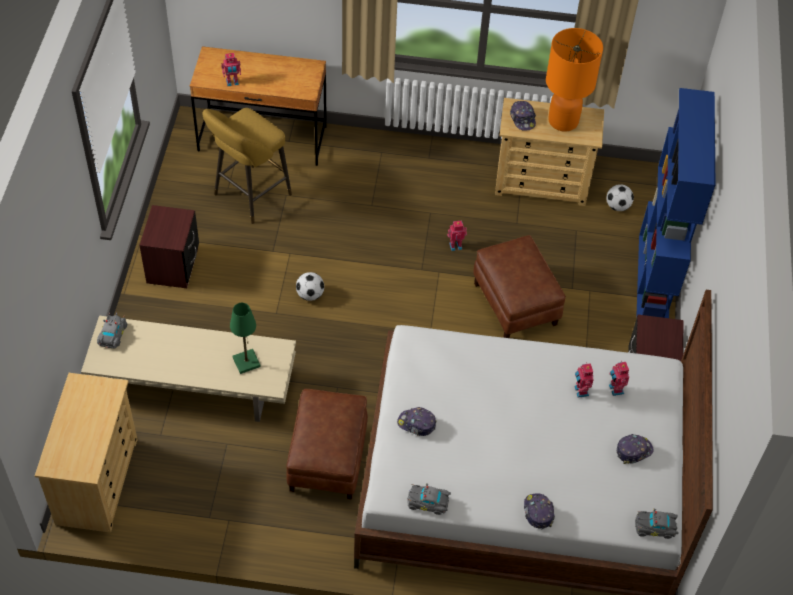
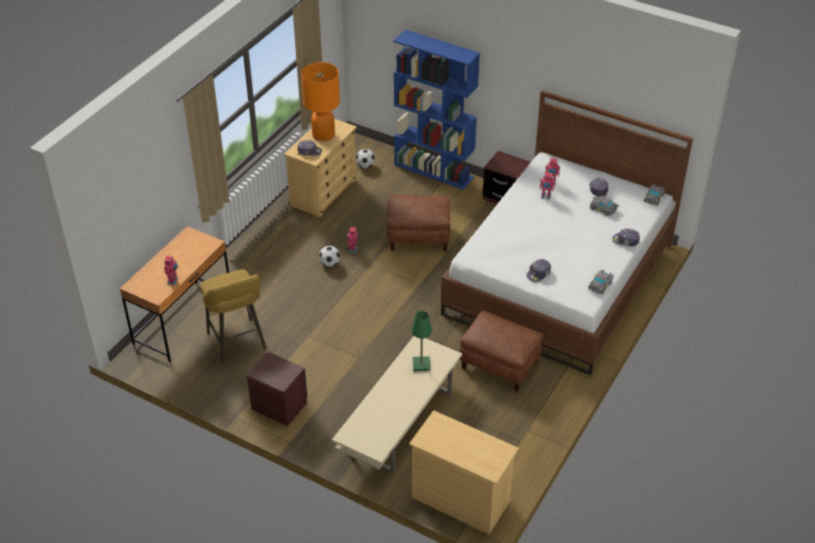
camera: 65 degrees left, 10 degrees down
grey toy car [97,313,127,348] -> grey toy car moved to [590,195,619,216]
football [296,272,324,301] -> football moved to [319,246,340,267]

